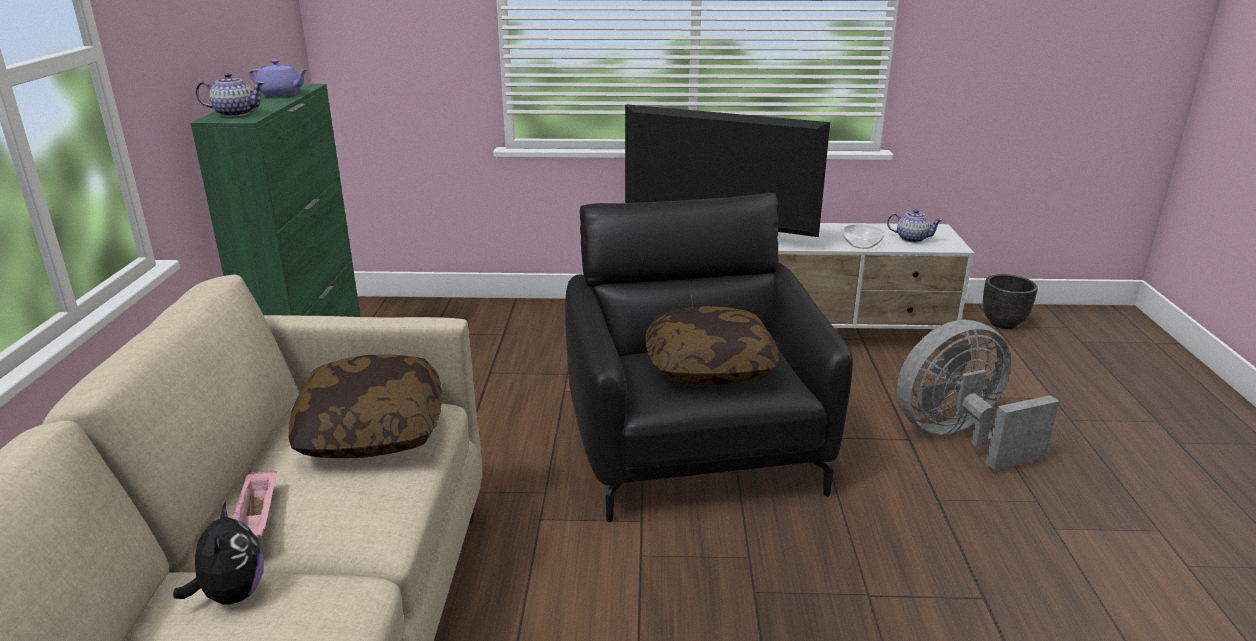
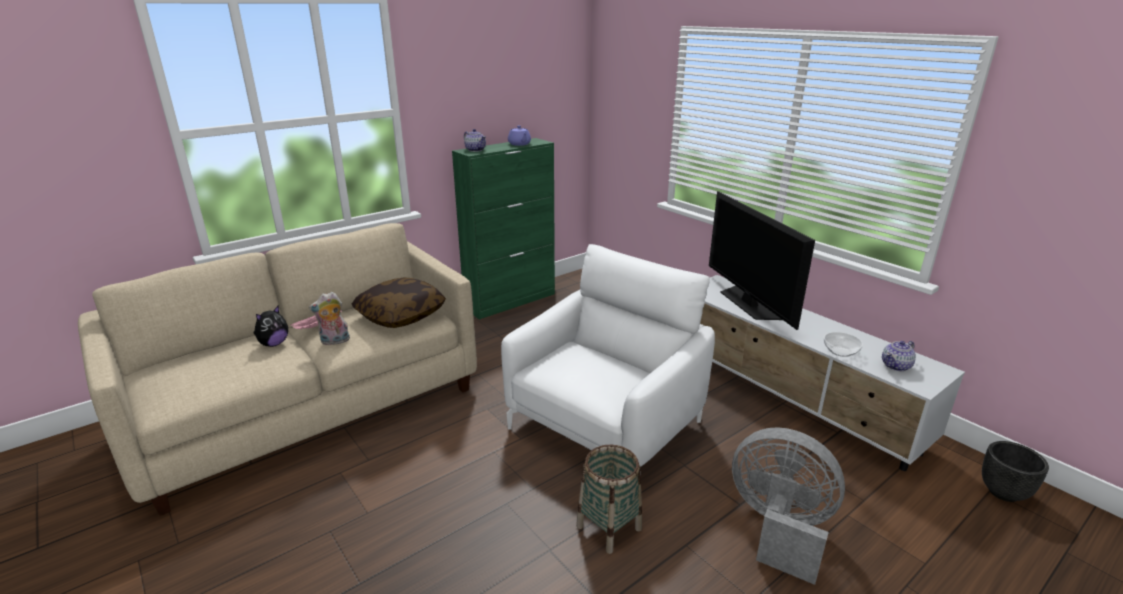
camera: 50 degrees right, 0 degrees up
black armchair [565,193,853,522] -> white armchair [501,244,715,467]
pillow [646,306,779,385] -> none
teapot [887,209,943,243] -> teapot turned 75 degrees clockwise [882,341,916,371]
none -> plush toy [309,292,350,345]
none -> basket [576,445,642,554]

